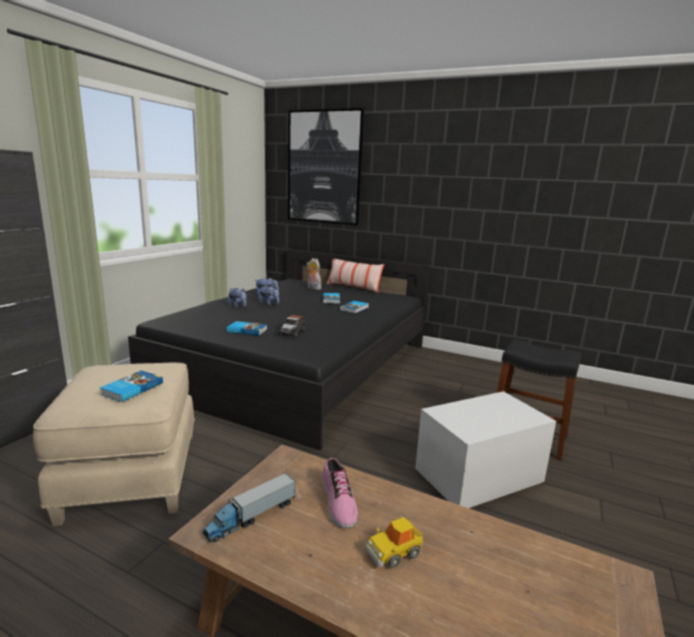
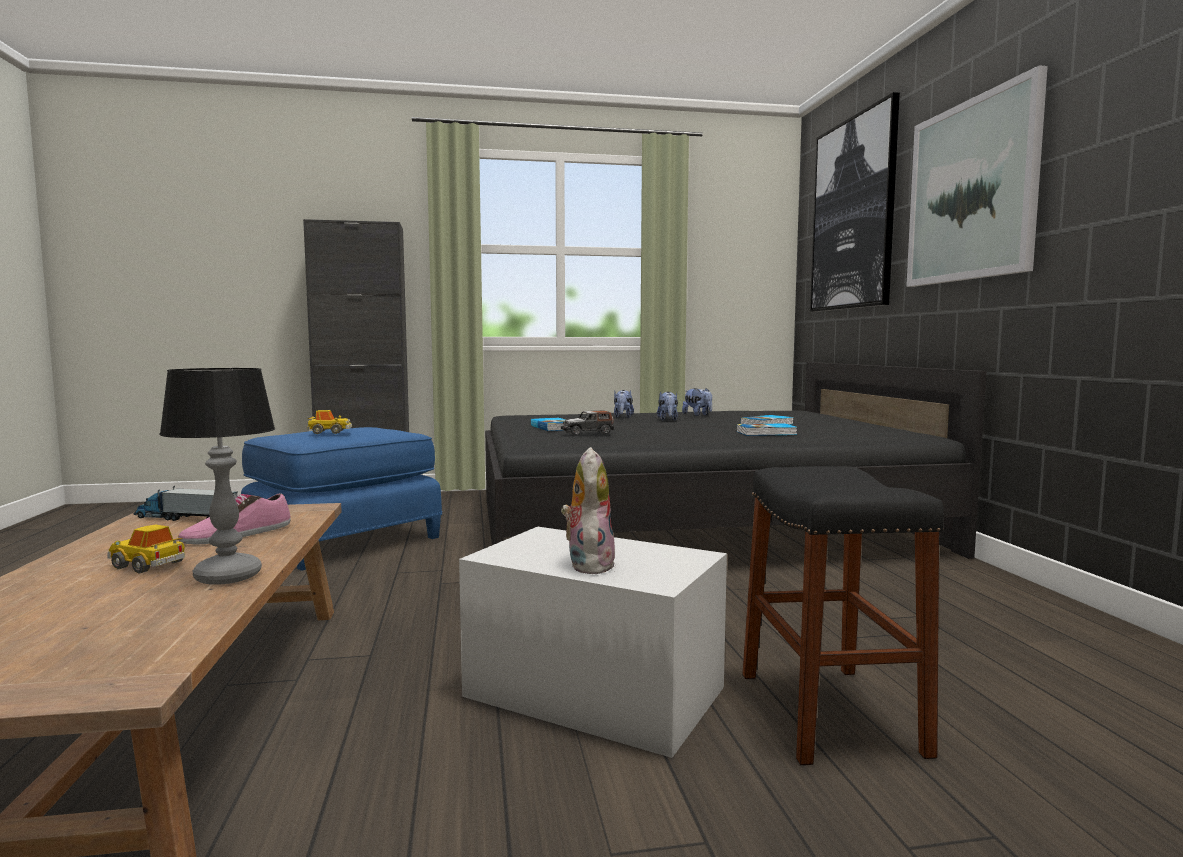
camera: 55 degrees right, 10 degrees down
beige ottoman [33,362,195,526] -> blue ottoman [241,427,442,571]
book [100,370,163,402] -> toy car [307,410,352,434]
plush toy [306,258,321,290] -> plush toy moved to [561,447,615,574]
pillow [327,259,385,293] -> none
none -> table lamp [159,368,275,585]
none -> picture [906,65,1048,287]

